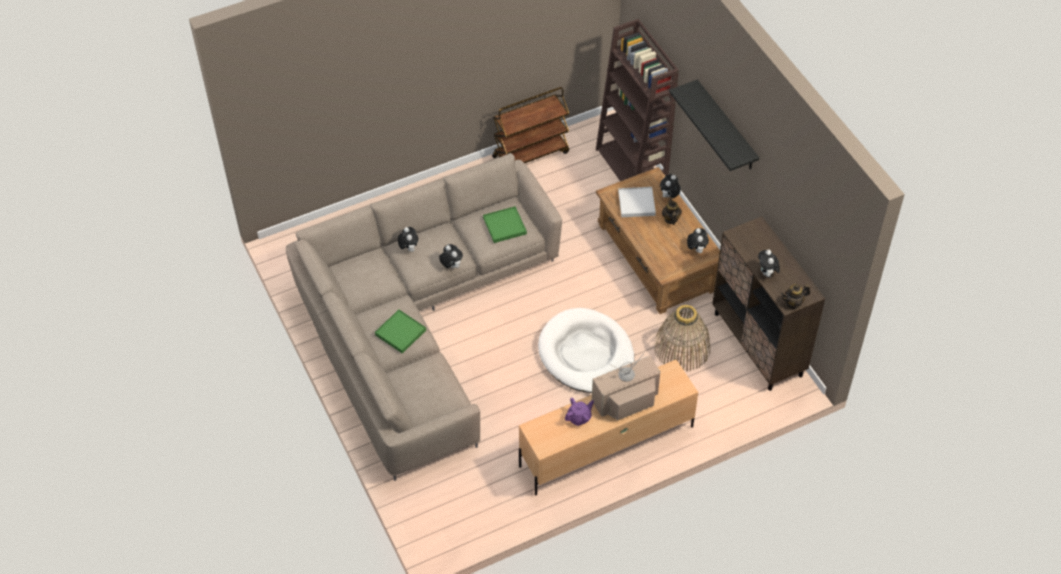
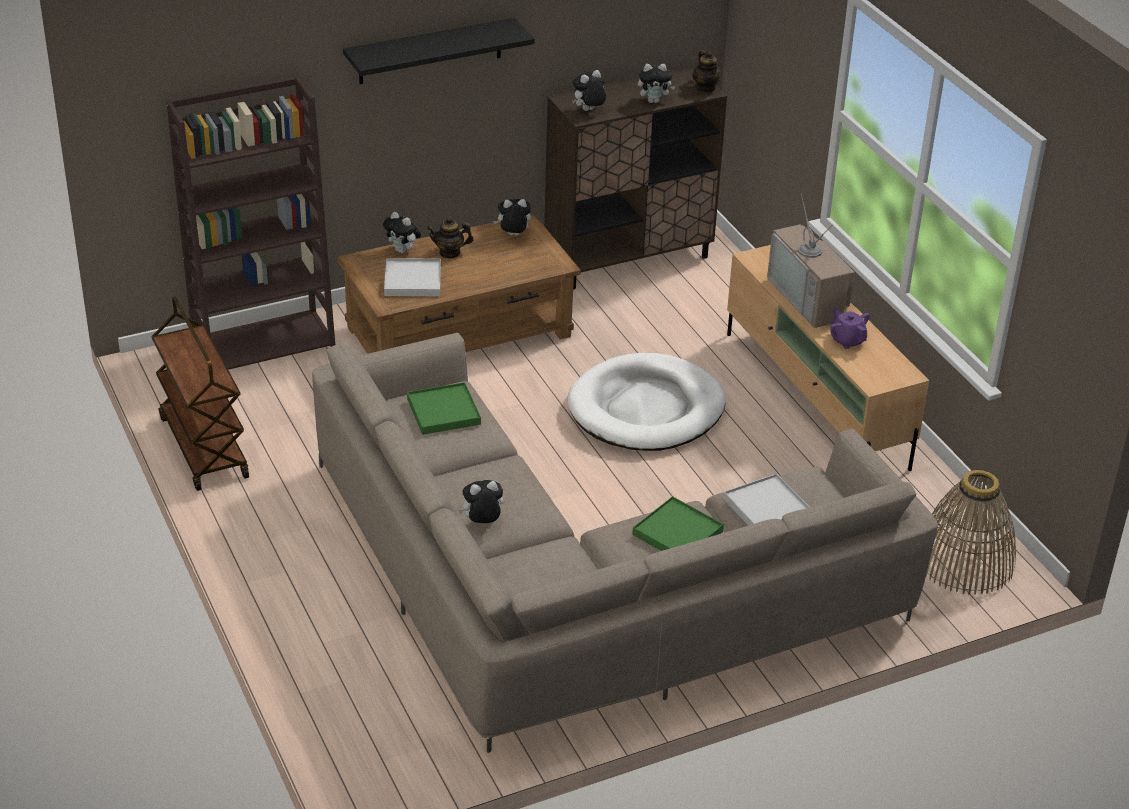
camera: 90 degrees left, 15 degrees down
plush toy [439,244,463,268] -> plush toy moved to [572,70,606,111]
basket [654,305,710,371] -> basket moved to [926,470,1016,595]
none -> white tray [723,473,810,525]

